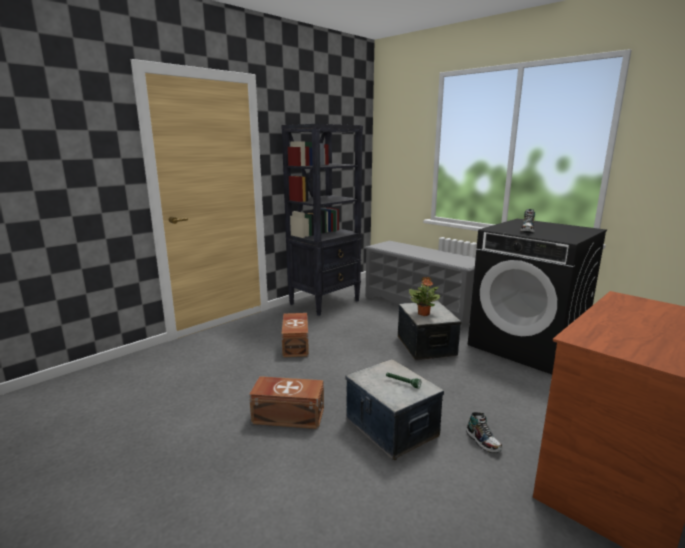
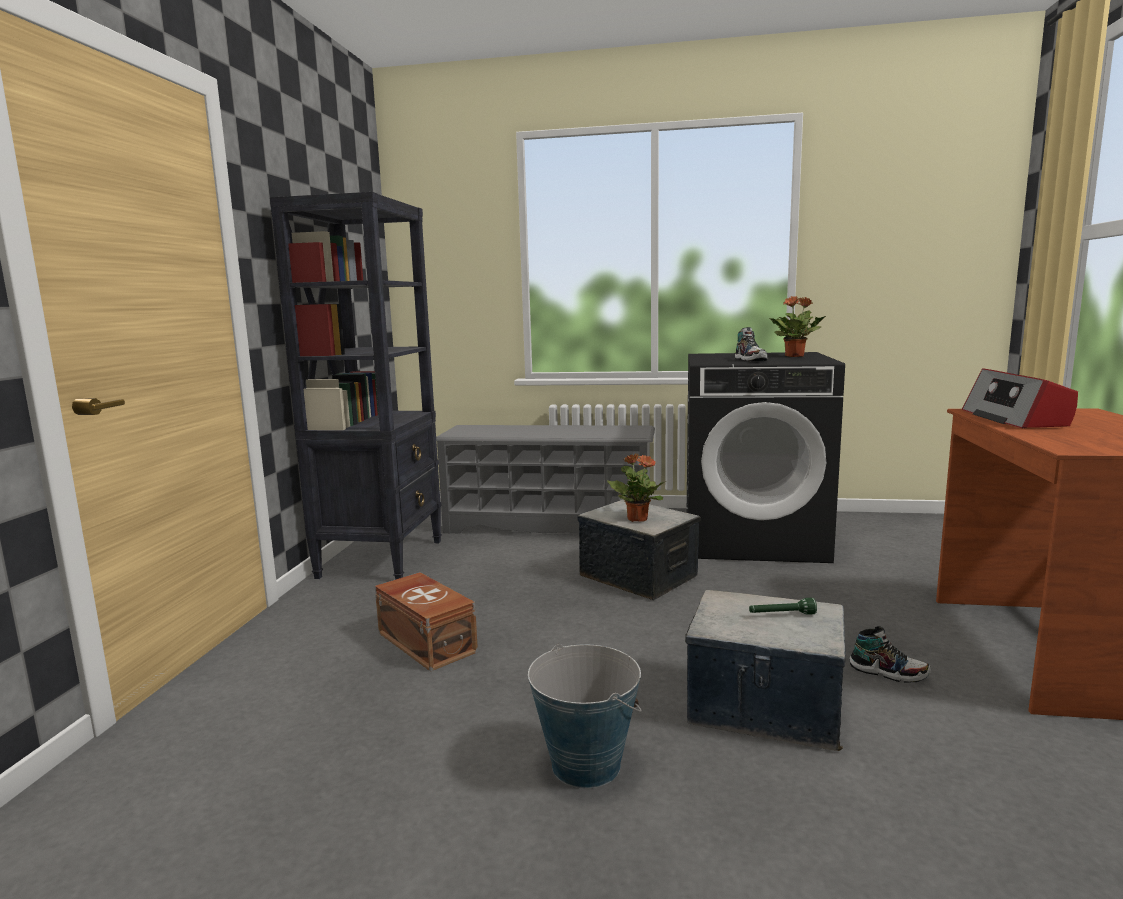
camera: 35 degrees left, 5 degrees down
brown storage box [249,376,324,429] -> bucket [528,644,642,789]
none -> potted plant [769,296,826,357]
none -> radio [962,368,1078,428]

